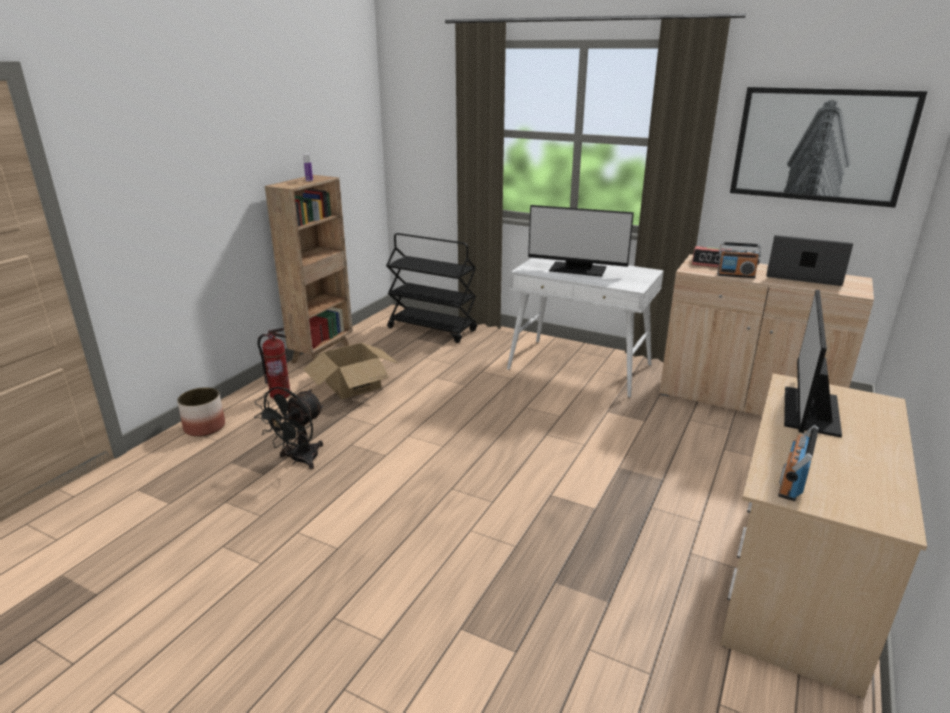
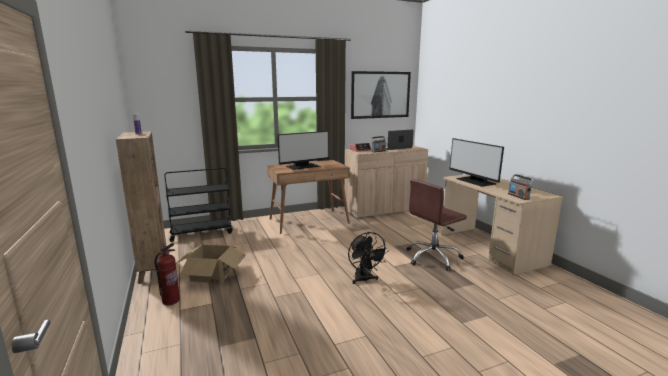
camera: 50 degrees left, 10 degrees down
planter [177,387,225,437] -> none
black fan [254,387,324,469] -> black fan moved to [348,232,389,284]
white desk [507,258,664,398] -> brown desk [267,160,350,234]
none -> brown office chair [406,179,467,271]

